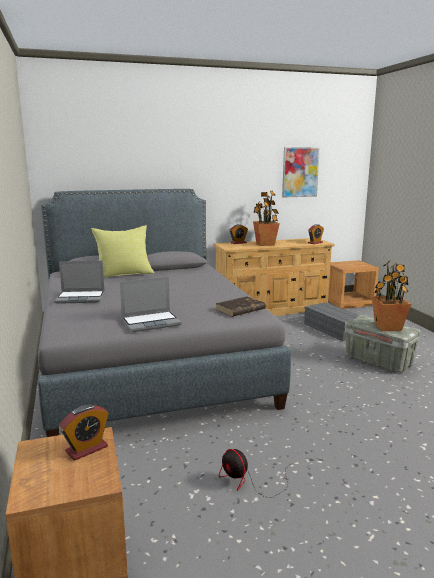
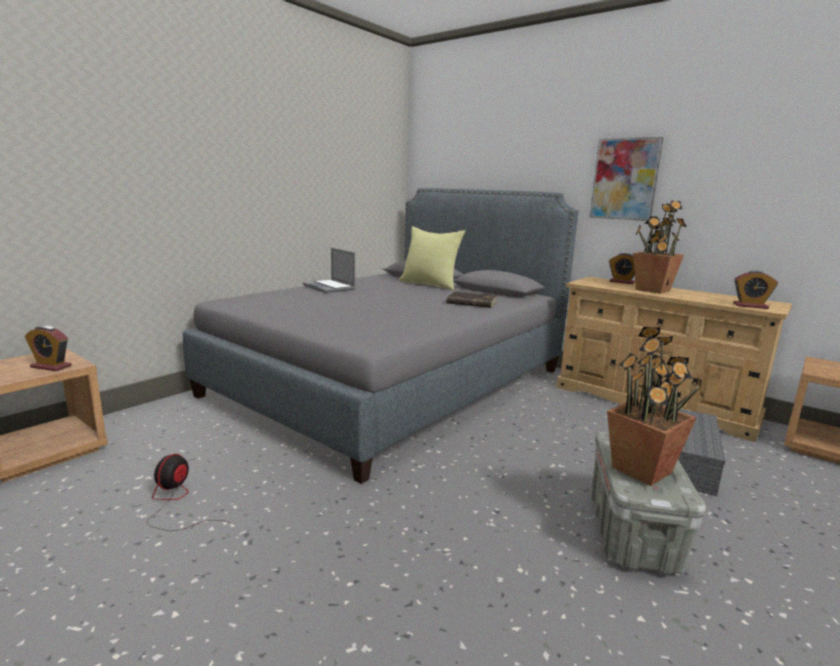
camera: 55 degrees right, 0 degrees up
laptop [120,276,182,332] -> none
brown book [215,296,266,317] -> brown book moved to [446,292,497,308]
picture [282,147,320,197] -> picture moved to [589,137,664,221]

